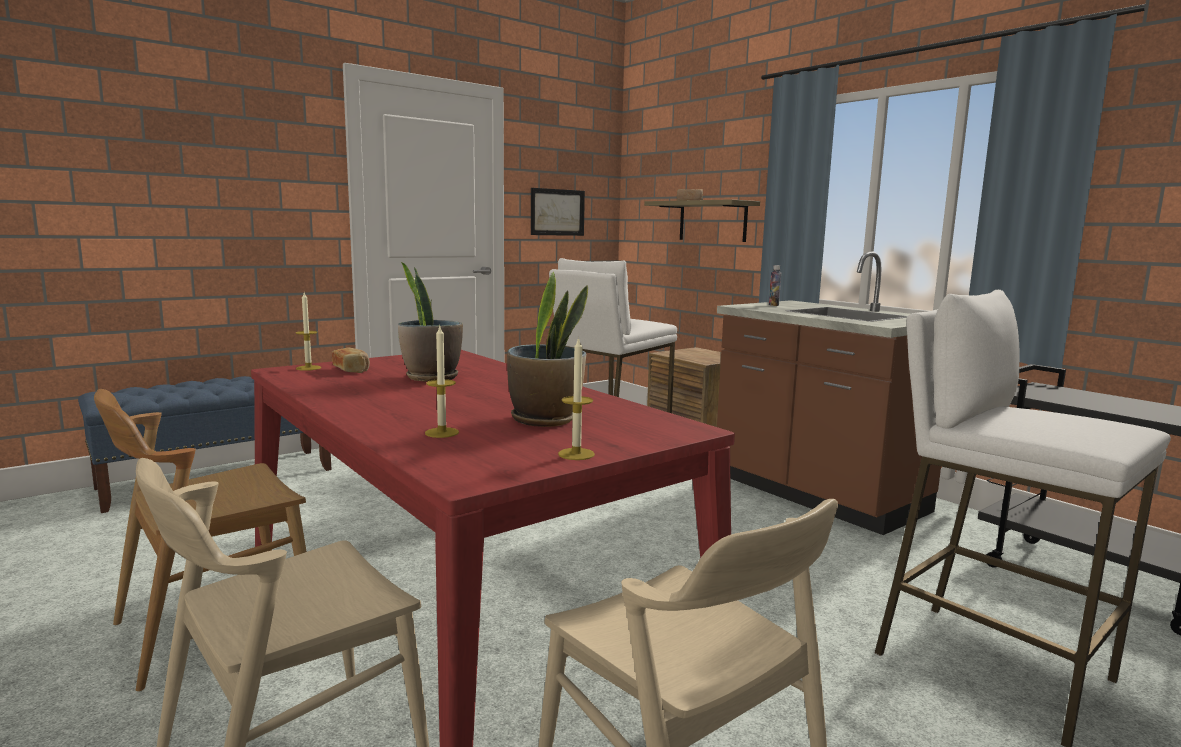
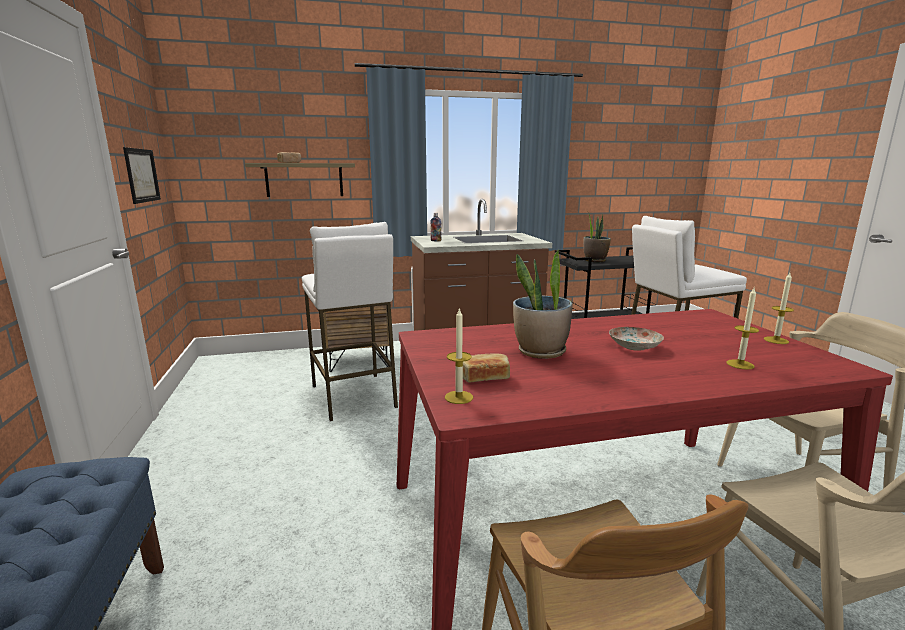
camera: 65 degrees left, 5 degrees up
potted plant [507,272,588,427] -> potted plant moved to [583,211,611,262]
none -> plate [609,327,664,351]

